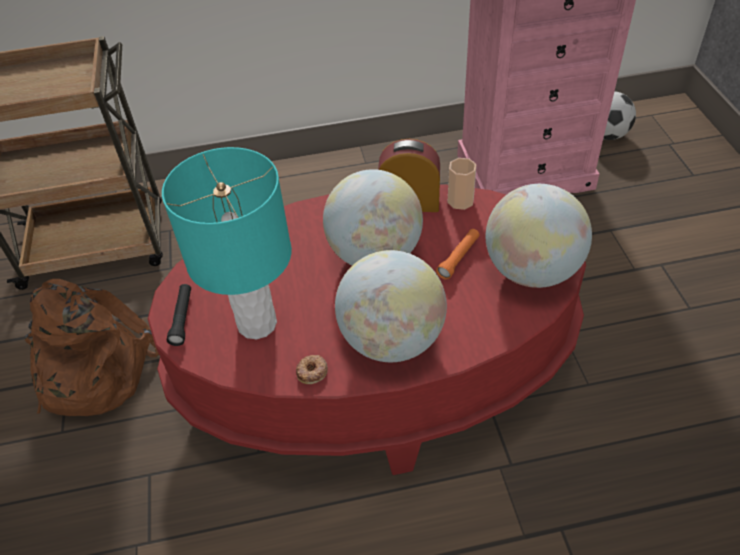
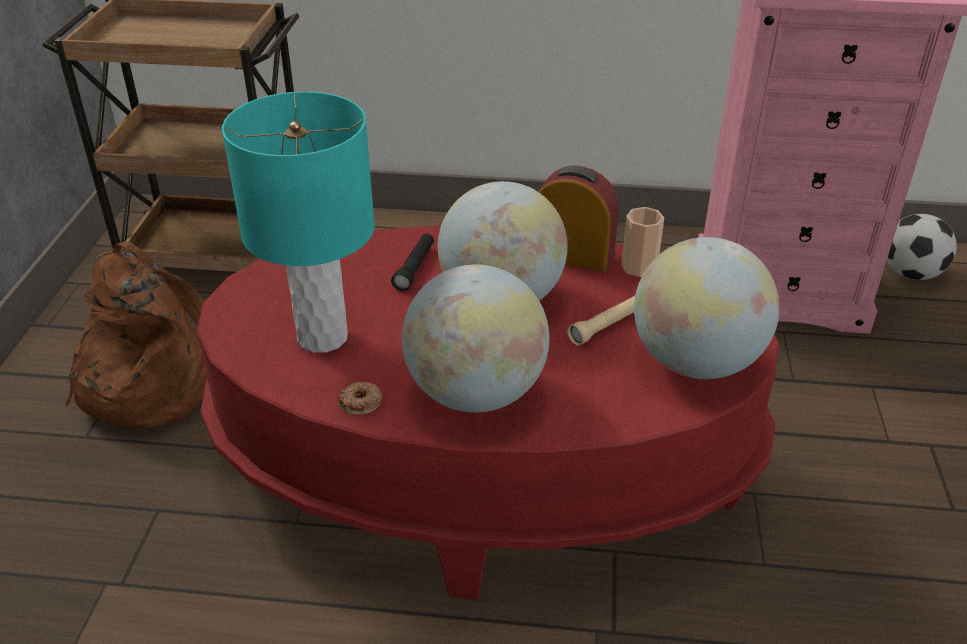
camera: 15 degrees right, 10 degrees down
black flashlight [167,284,191,346] -> black flashlight moved to [391,234,434,291]
orange flashlight [436,229,479,280] -> beige flashlight [567,296,635,346]

